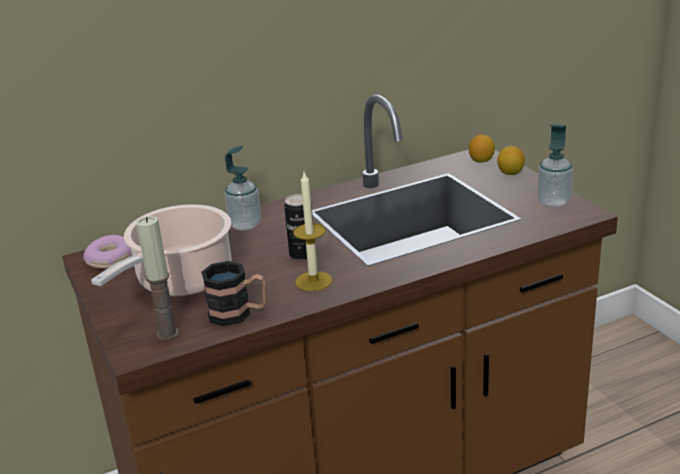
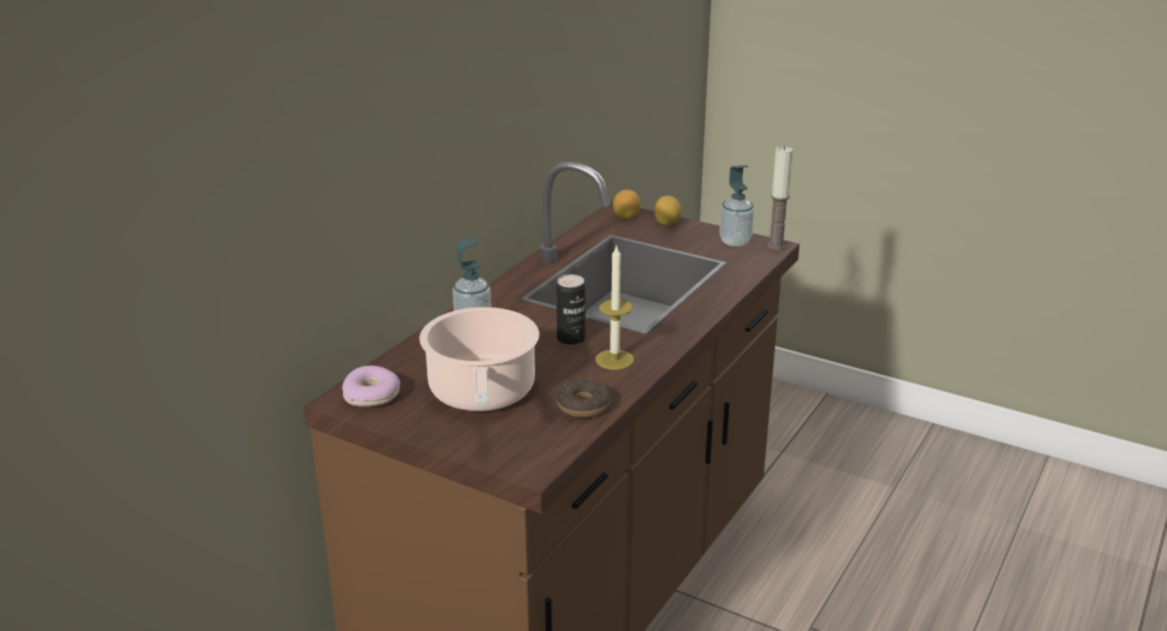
camera: 35 degrees left, 0 degrees up
candle [136,216,179,341] -> candle moved to [767,146,793,250]
mug [201,261,267,326] -> donut [556,380,611,418]

